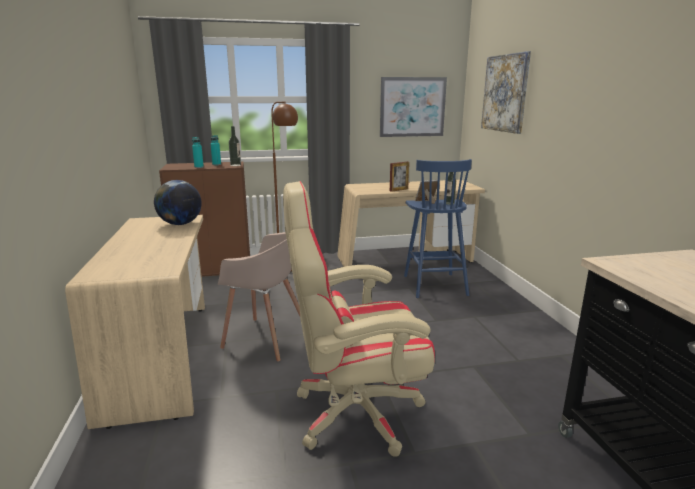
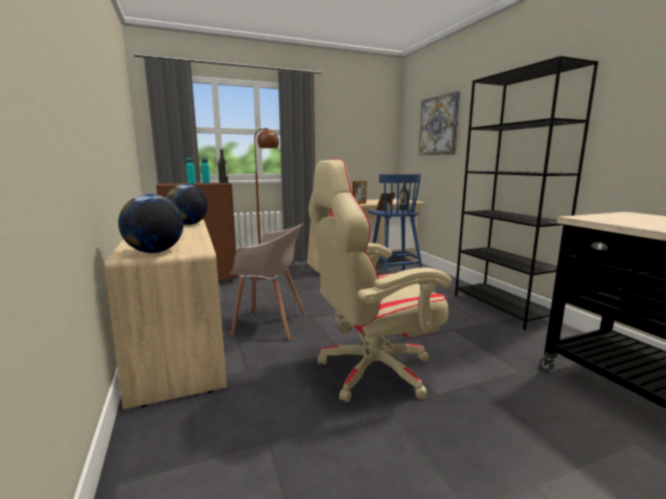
camera: 10 degrees left, 5 degrees down
picture [380,77,447,137] -> none
none -> globe [118,194,183,253]
none -> black bookcase [455,56,598,330]

